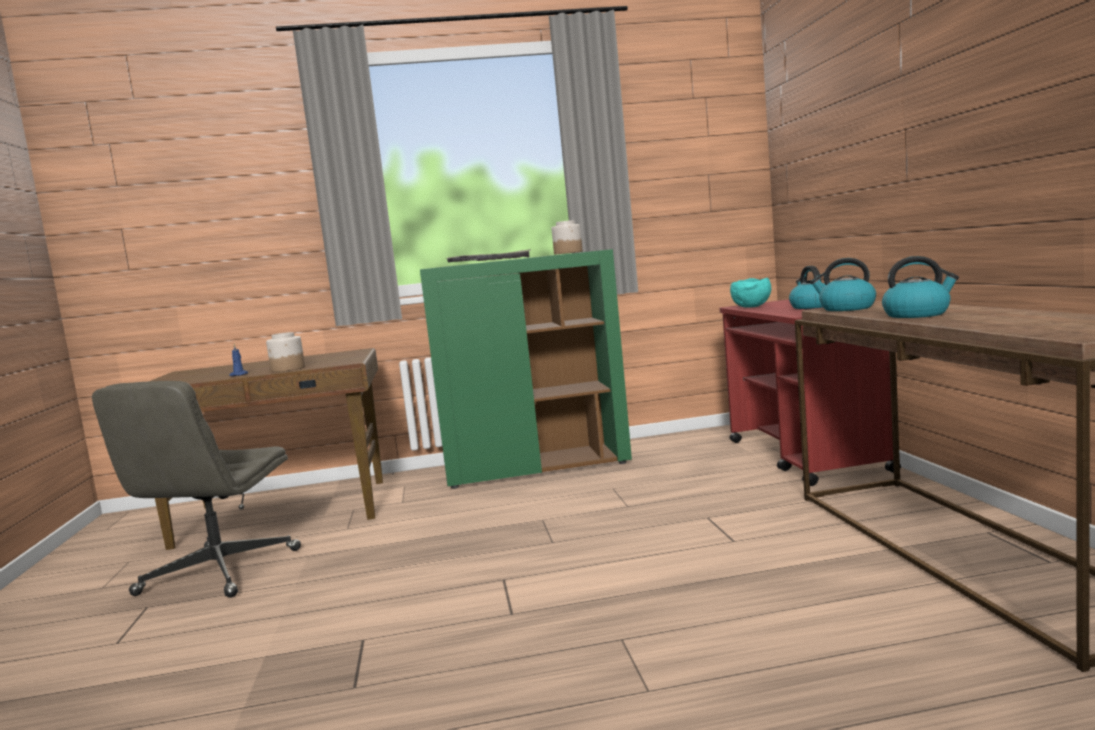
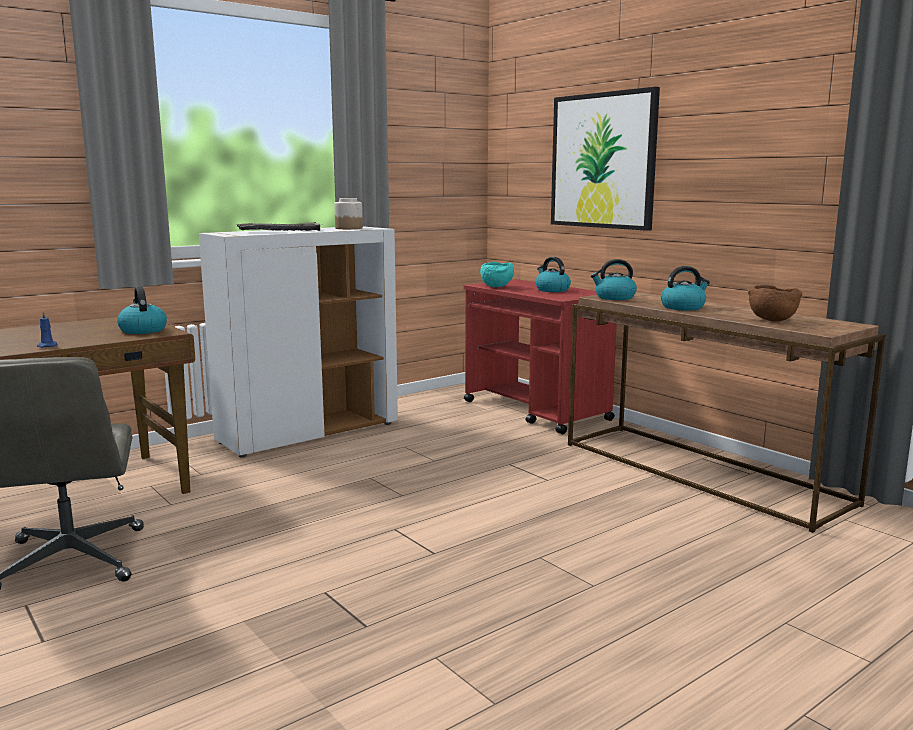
camera: 30 degrees left, 5 degrees up
jar [266,332,305,372] -> none
green cabinet [420,249,632,489] -> white cabinet [199,226,398,458]
none -> kettle [117,286,167,334]
none -> picture [551,87,660,231]
none -> brown bowl [748,285,802,322]

